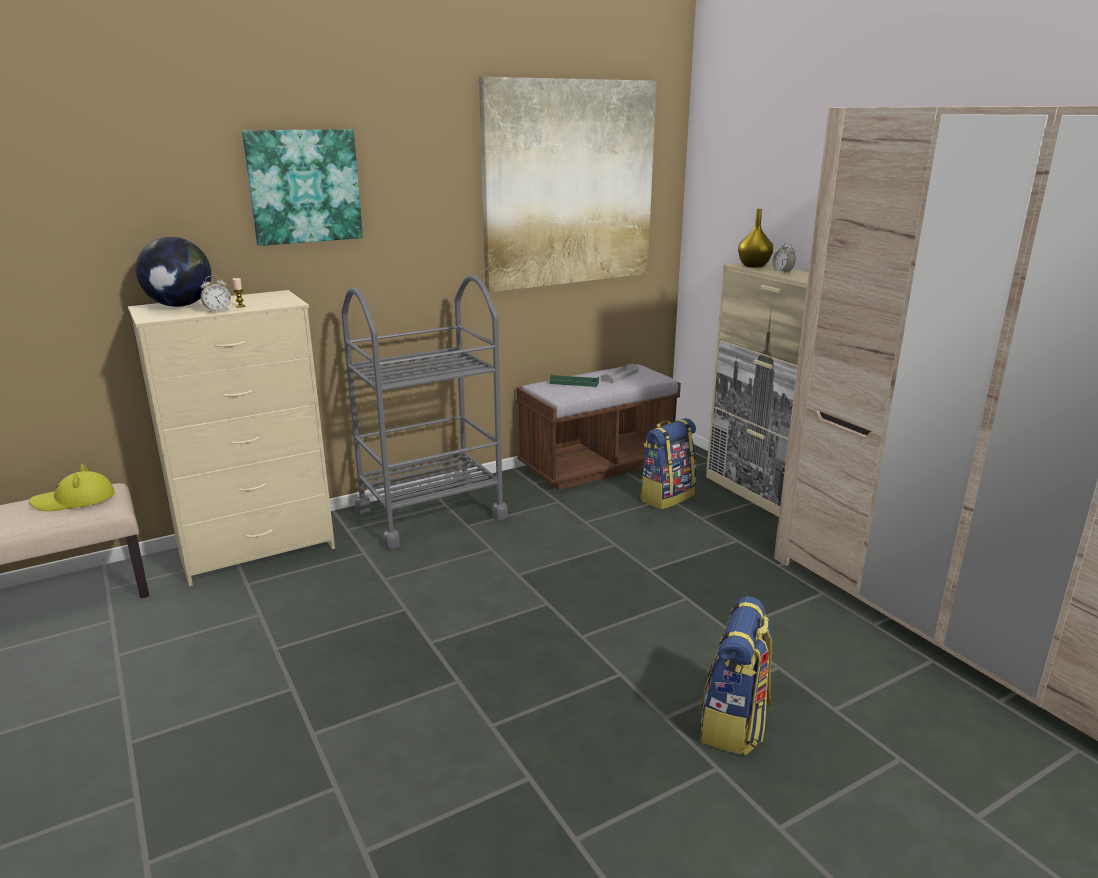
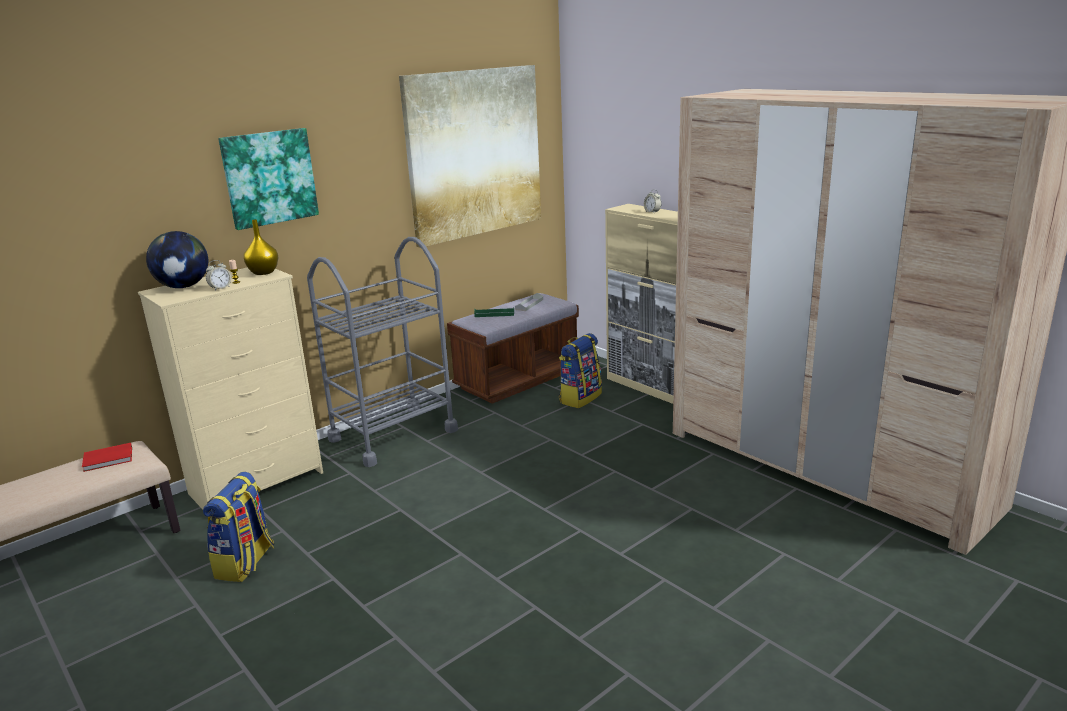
camera: 10 degrees left, 0 degrees up
yellow hat [29,464,114,511] -> red book [82,443,132,472]
backpack [699,596,772,755] -> backpack moved to [203,472,274,582]
yellow vase [738,209,773,268] -> yellow vase moved to [244,219,278,275]

